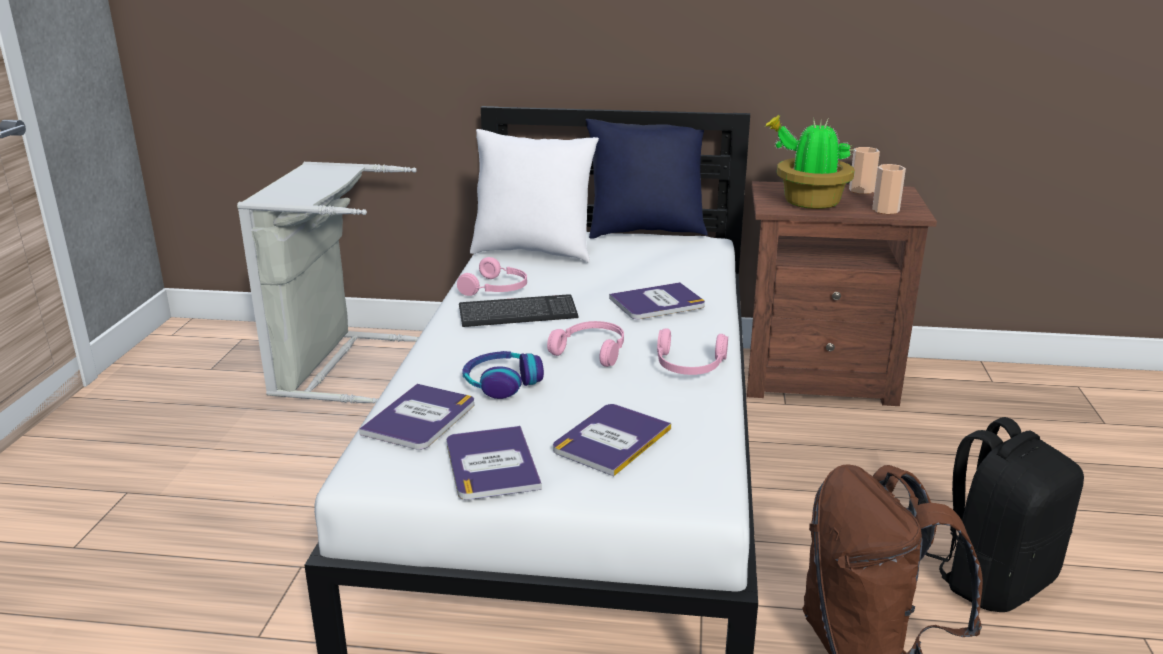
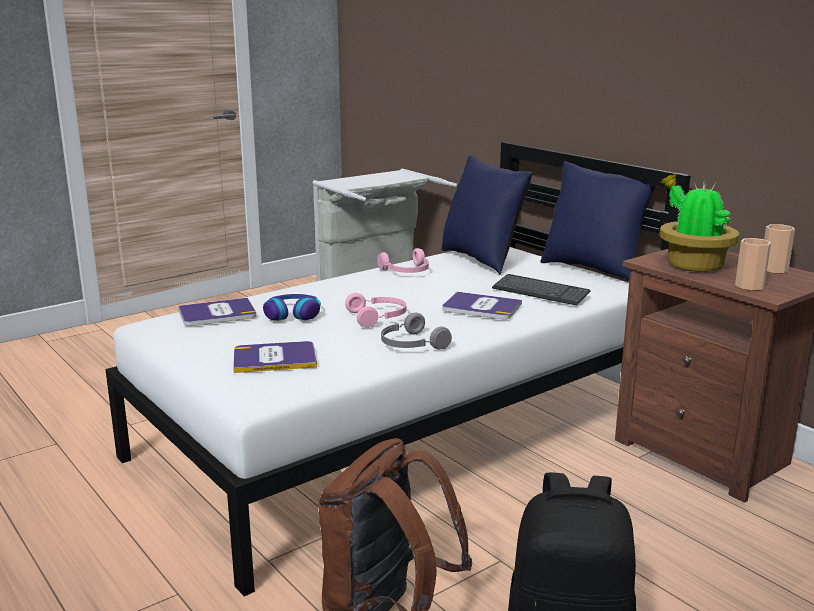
camera: 45 degrees right, 5 degrees down
book [447,426,542,500] -> none
keyboard [459,294,578,327] -> keyboard moved to [492,274,591,306]
white pillow [470,129,599,263] -> blue pillow [442,155,533,274]
pink headphones [657,328,728,375] -> grey headphones [381,313,452,349]

